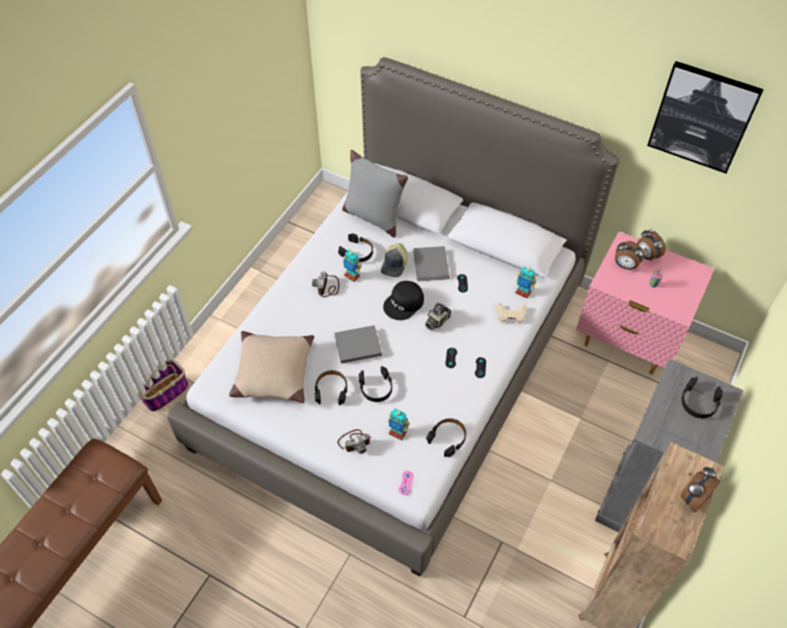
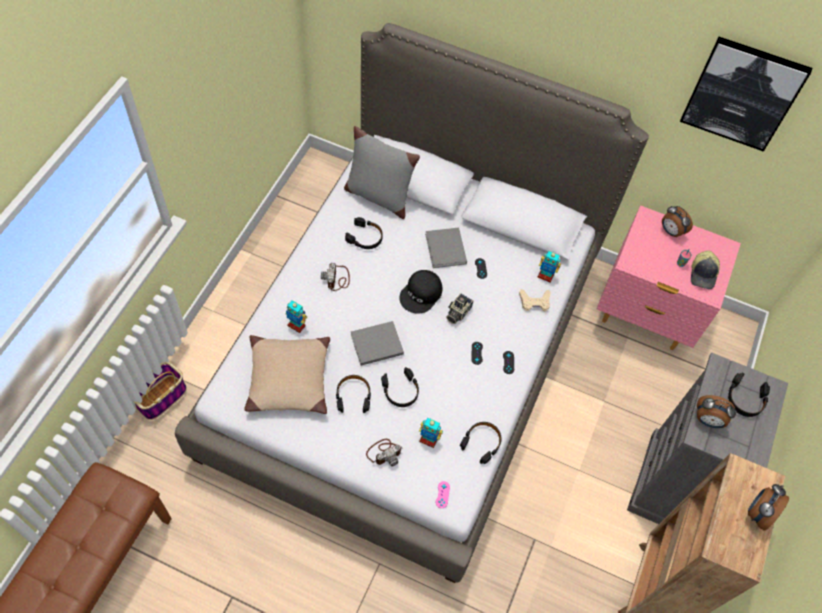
camera: 10 degrees left, 5 degrees up
toy robot [343,250,362,282] -> toy robot moved to [286,300,307,333]
cap [381,244,408,277] -> cap moved to [691,250,720,289]
alarm clock [615,241,645,270] -> alarm clock moved to [697,395,737,428]

